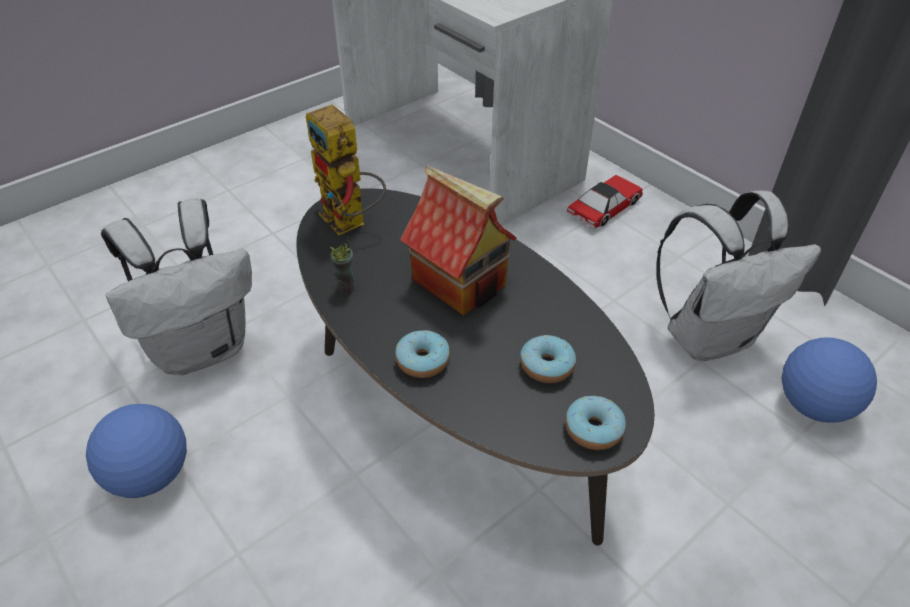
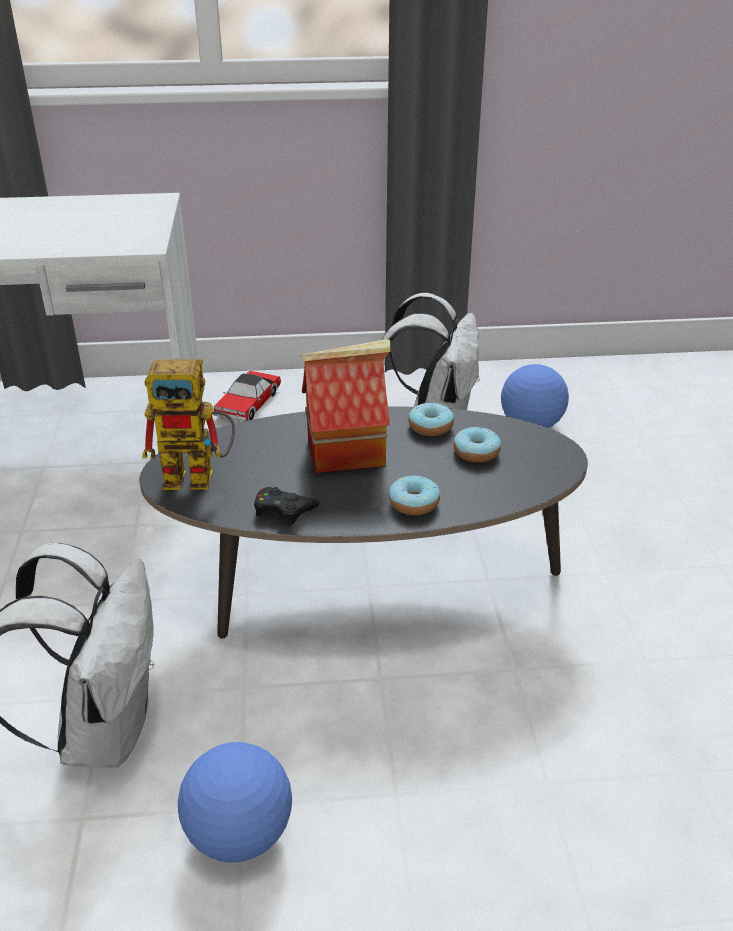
camera: 55 degrees left, 10 degrees down
cup [330,236,355,294] -> black game controller [254,487,319,525]
donut [565,396,626,450] -> donut moved to [408,403,454,436]
toy car [567,175,643,228] -> toy car turned 150 degrees counterclockwise [213,371,281,422]

